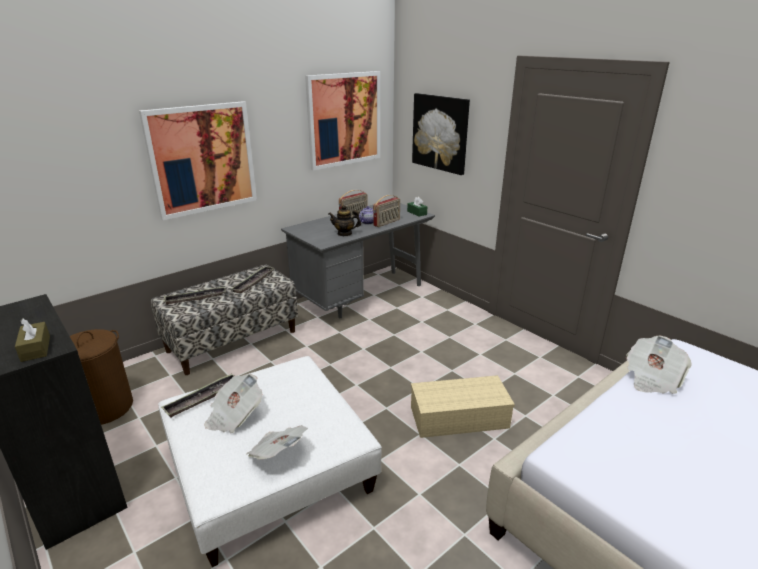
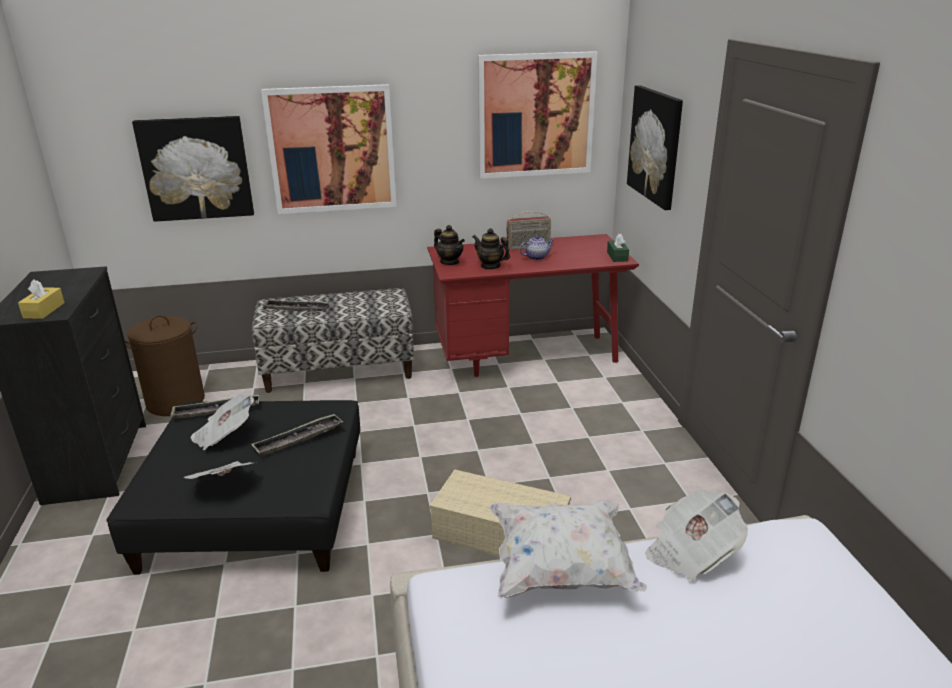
camera: 30 degrees right, 0 degrees up
brown tissue box [15,318,50,362] -> yellow tissue box [18,279,65,319]
white ottoman [158,356,382,567] -> black ottoman [106,400,360,575]
tray [231,266,274,293] -> tray moved to [251,414,343,457]
grey desk [281,203,435,318] -> red desk [427,234,639,377]
radio [373,195,400,227] -> none
none -> picture [132,116,254,222]
none -> teapot [434,225,465,265]
none -> white pillow [489,500,647,599]

